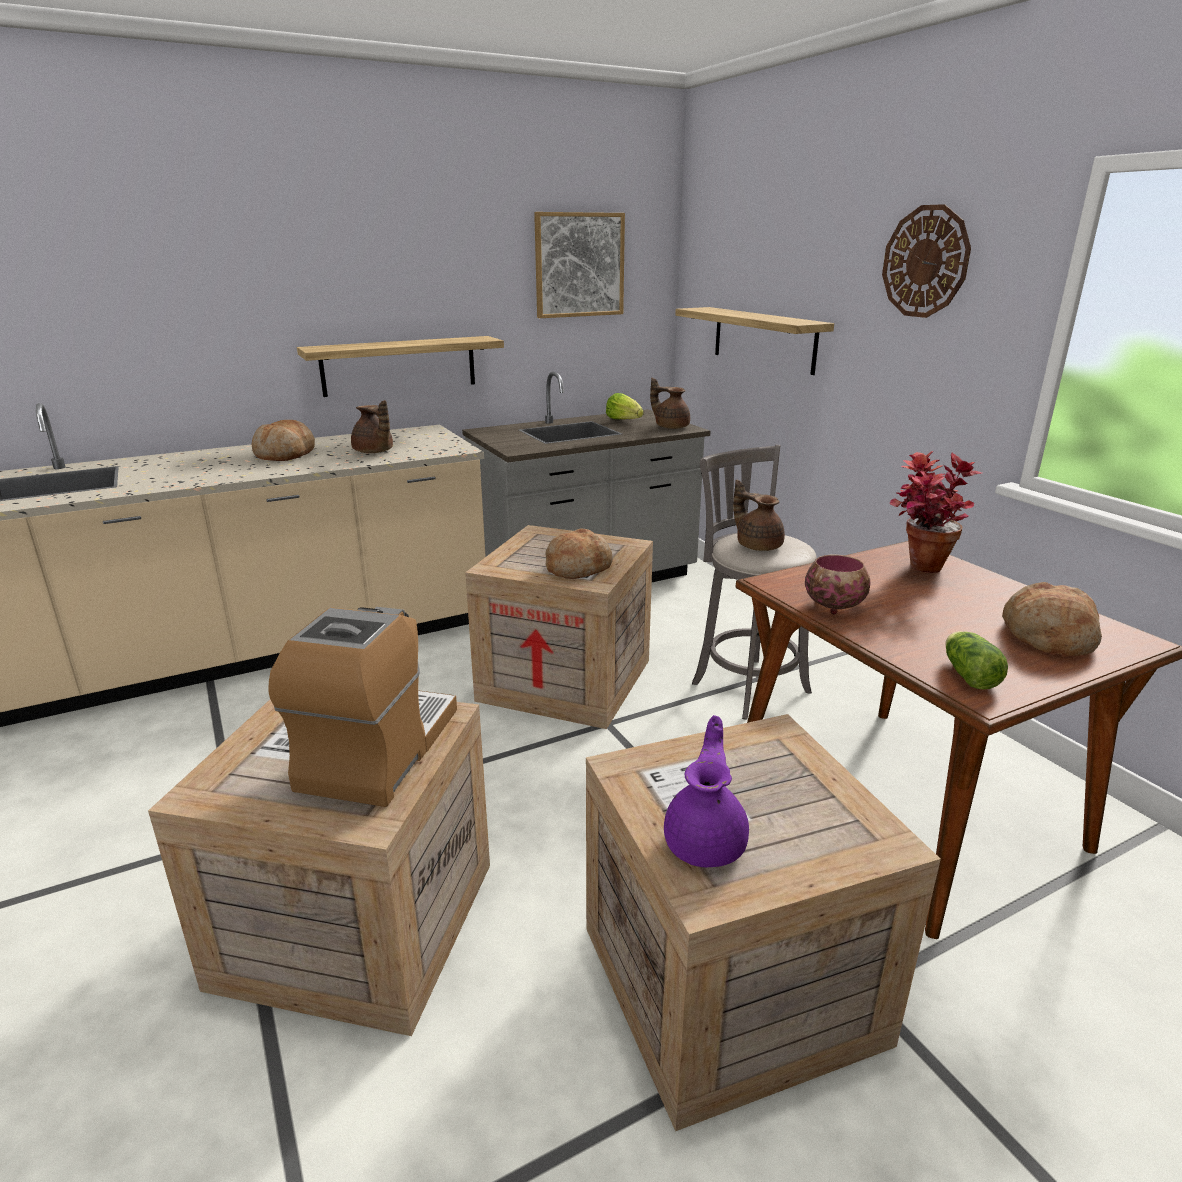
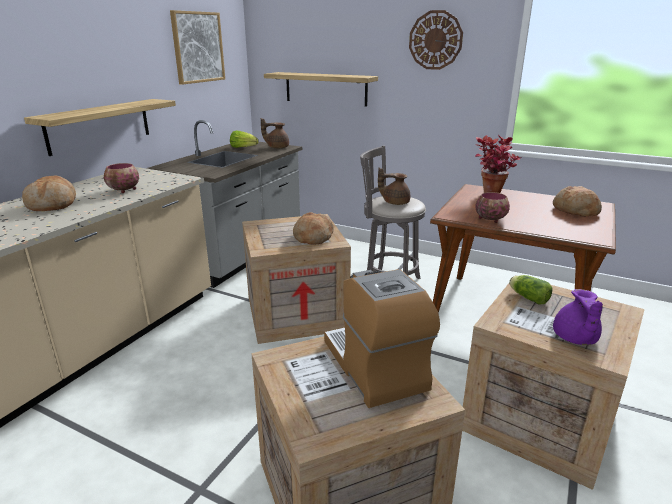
camera: 35 degrees left, 0 degrees up
brown teapot [351,400,393,453] -> bowl [104,163,139,193]
purple teapot [664,715,749,867] -> purple teapot turned 150 degrees counterclockwise [553,289,603,345]
lettuce [945,631,1008,689] -> lettuce moved to [509,275,553,304]

